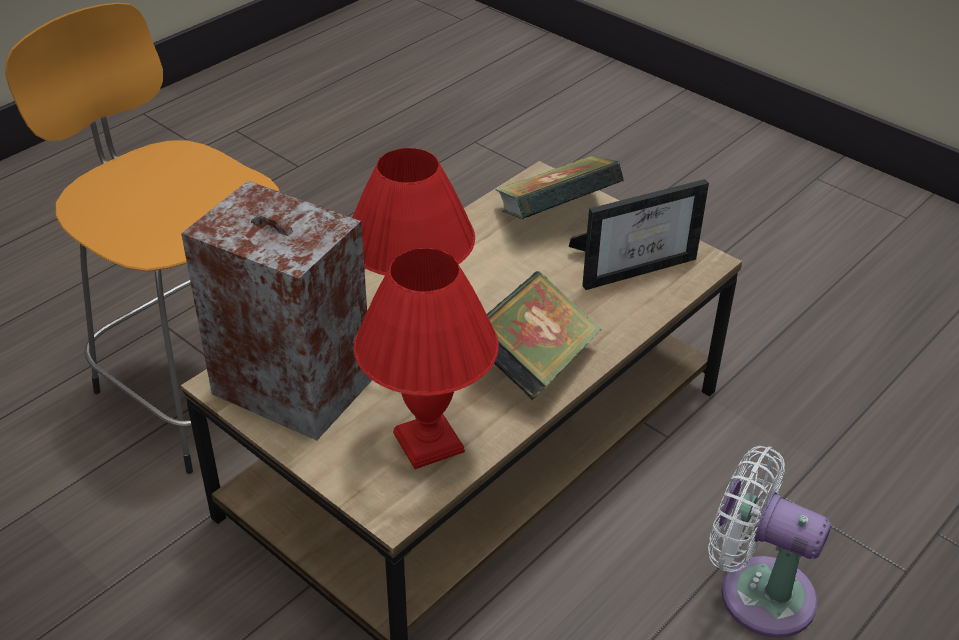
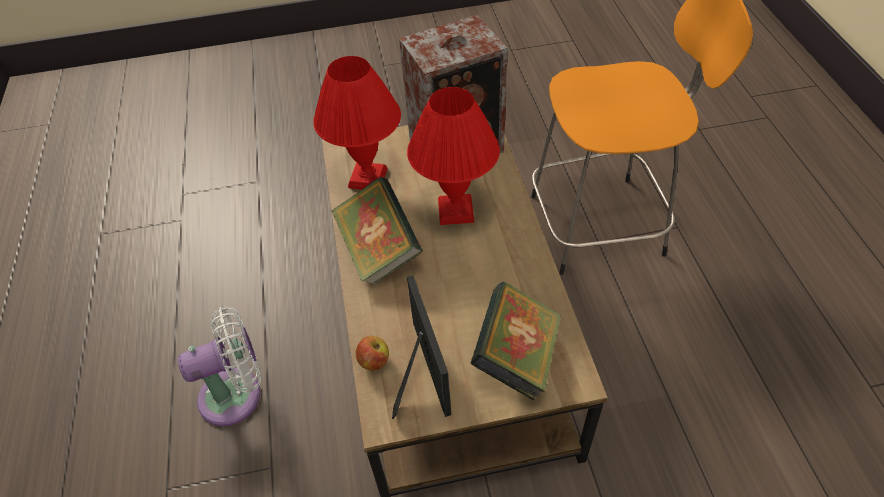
camera: 130 degrees right, 10 degrees up
picture frame [569,179,709,290] -> picture frame turned 150 degrees clockwise [392,276,451,419]
none -> apple [355,336,389,371]

